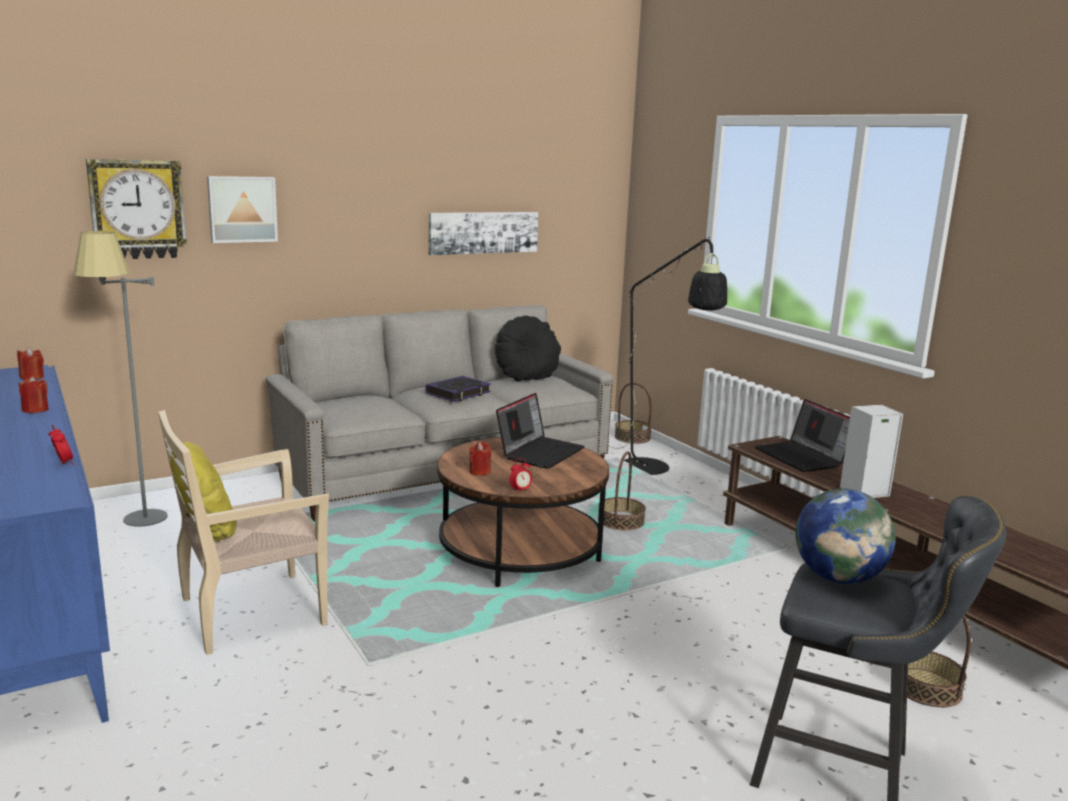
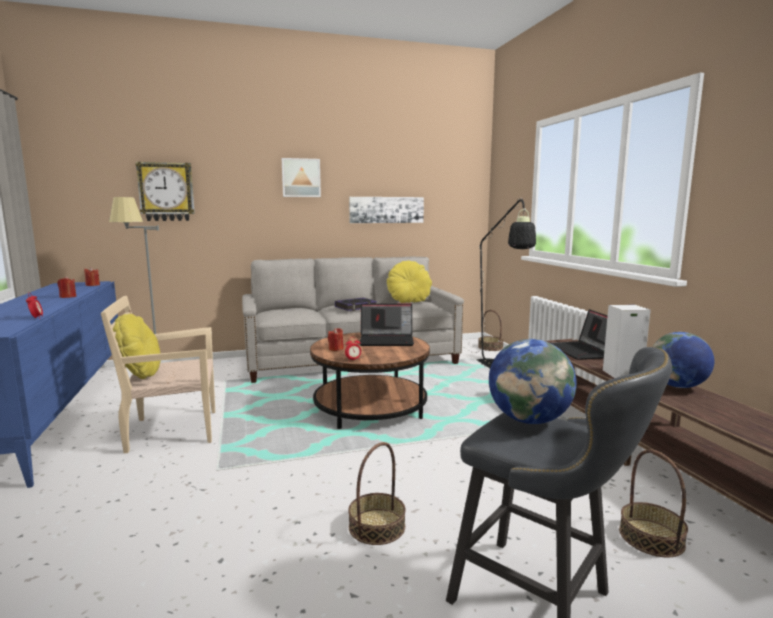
camera: 15 degrees right, 5 degrees down
picture [207,176,278,243] -> picture moved to [282,158,321,197]
black pillow [495,316,561,381] -> yellow pillow [387,261,432,303]
laptop [496,393,585,469] -> laptop turned 45 degrees clockwise [360,304,414,346]
basket [598,451,646,530] -> basket moved to [348,442,406,545]
none -> globe [652,332,714,388]

